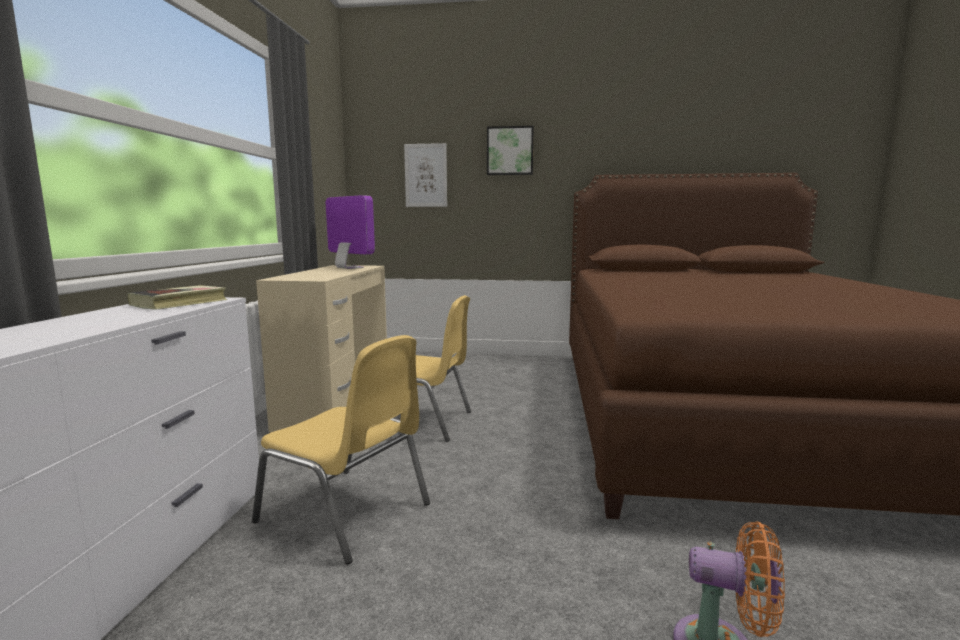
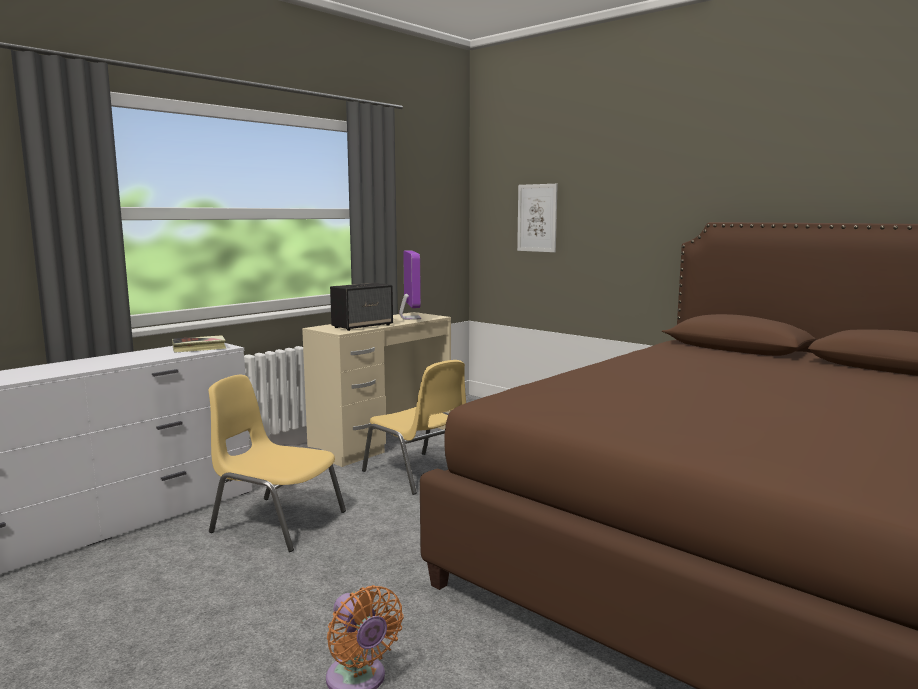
camera: 35 degrees right, 0 degrees up
yellow chair [252,335,430,564] -> yellow chair turned 135 degrees clockwise [209,375,346,552]
picture [487,126,534,175] -> none
none -> speaker [330,283,393,331]

